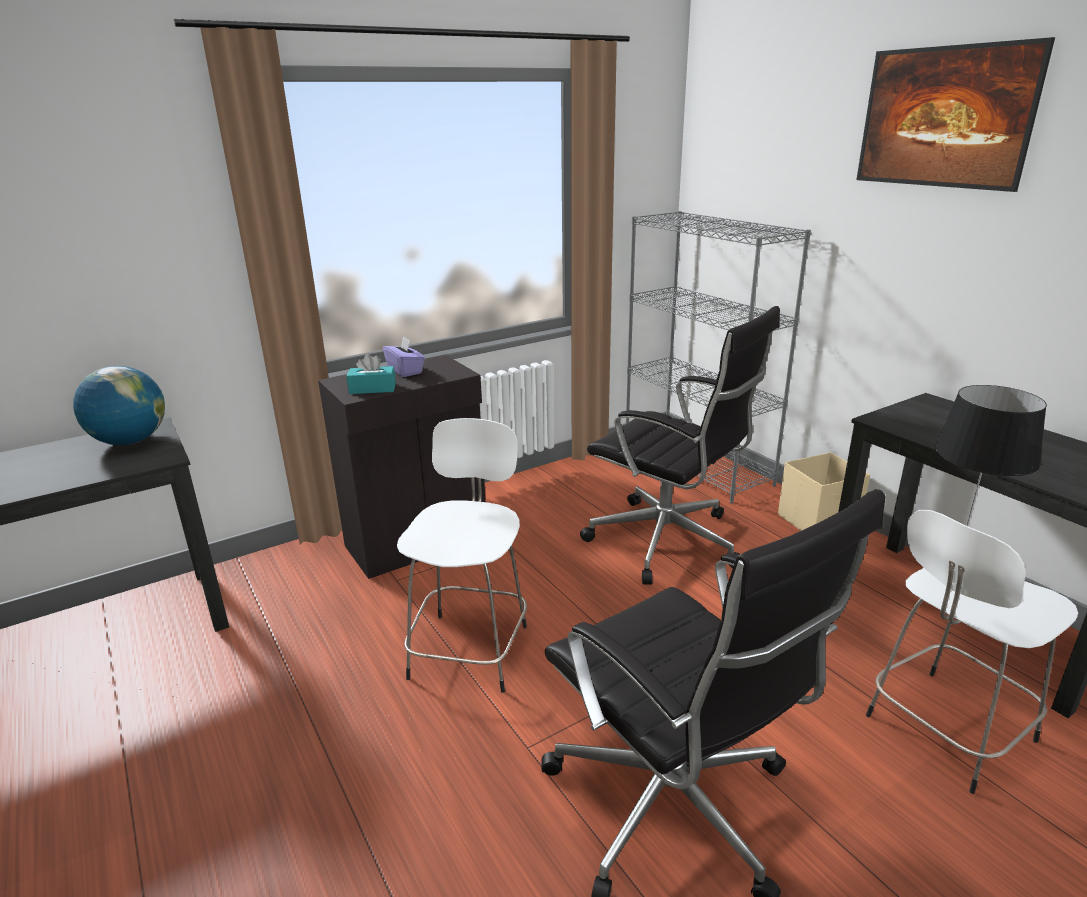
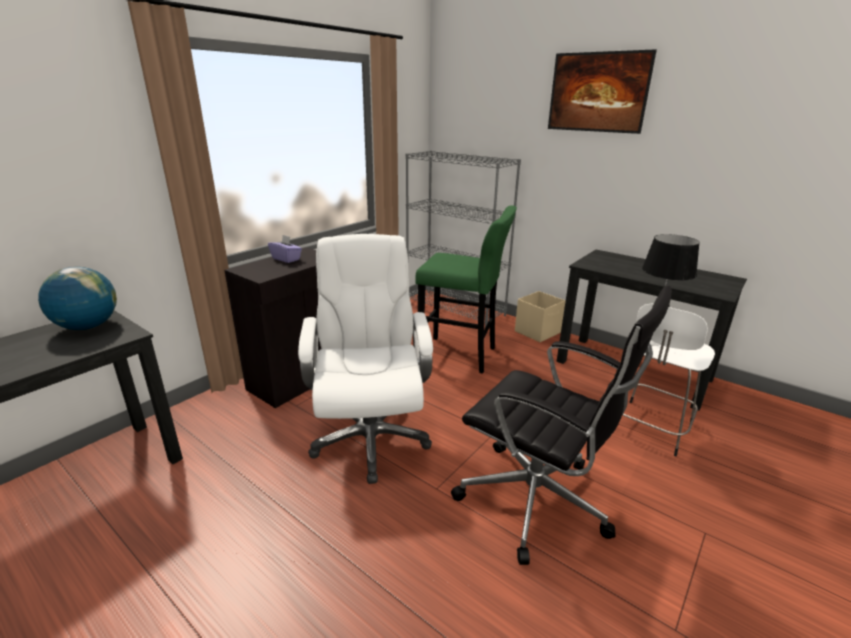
camera: 20 degrees left, 0 degrees up
turquoise tissue box [346,353,396,394] -> none
white stool [397,418,527,693] -> white office chair [298,234,433,484]
black office chair [580,306,780,585] -> green stool [415,205,517,374]

